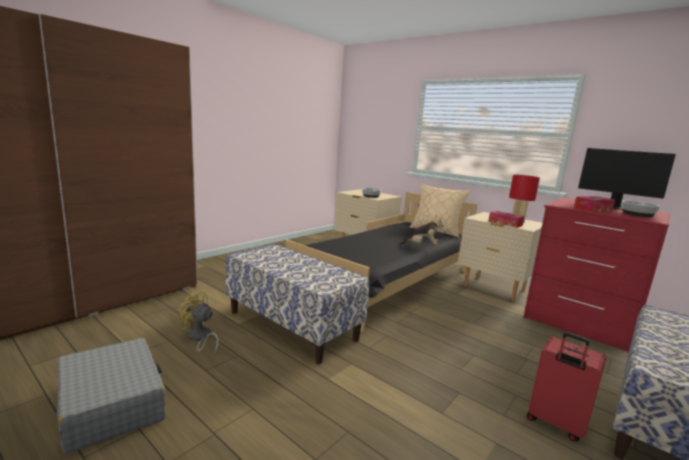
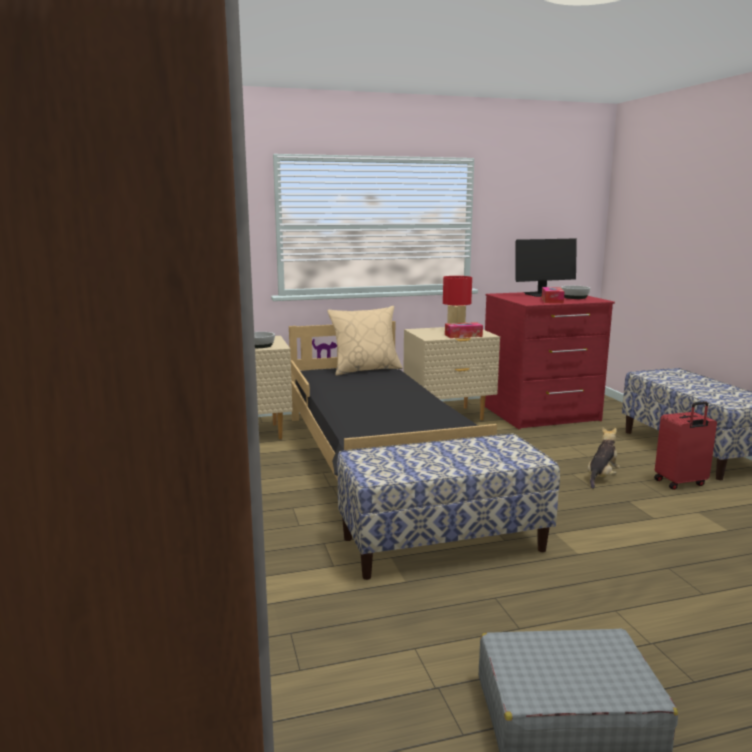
camera: 55 degrees left, 0 degrees up
yellow fan [178,290,219,355] -> none
plush toy [400,214,444,245] -> plush toy moved to [588,427,620,489]

